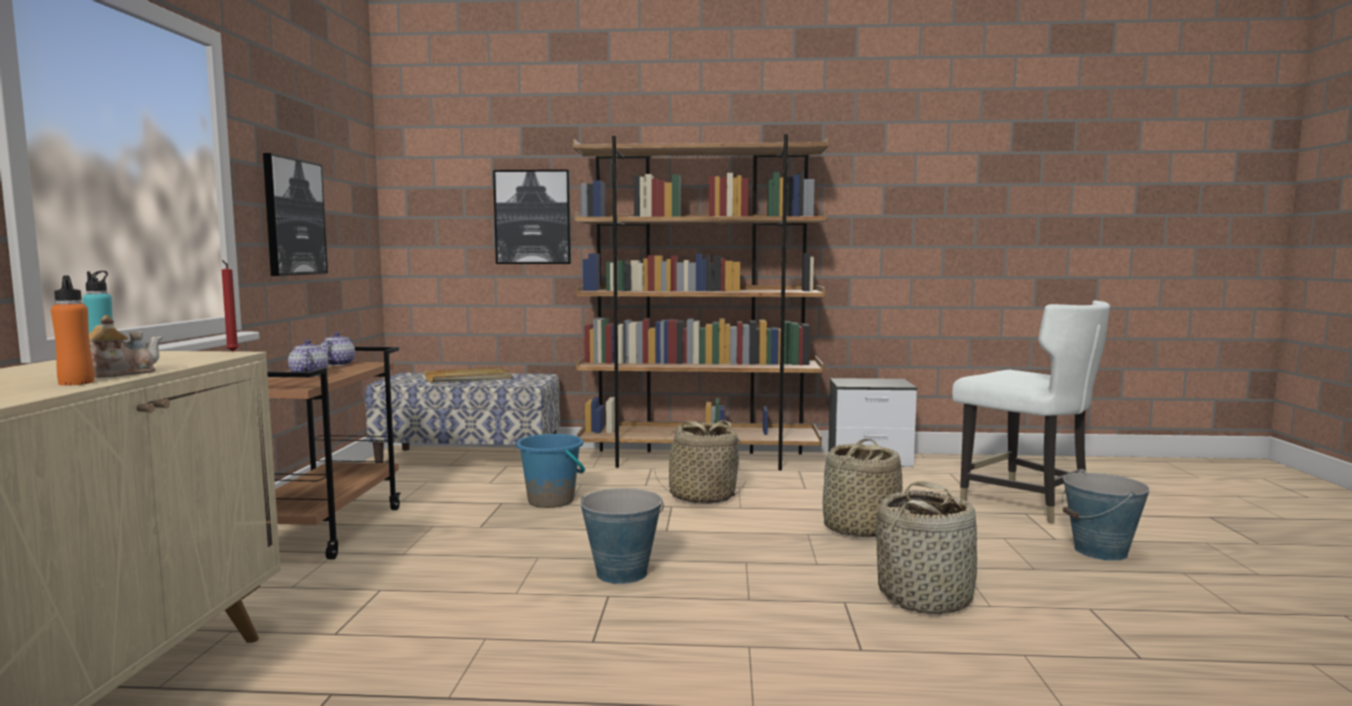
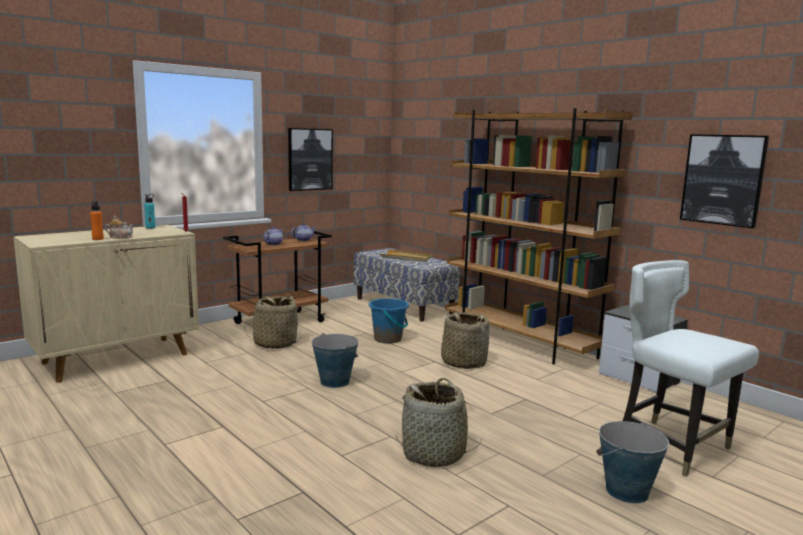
camera: 45 degrees right, 5 degrees up
picture [493,170,571,264] -> picture moved to [680,134,769,228]
basket [823,439,902,537] -> basket moved to [244,295,303,349]
white chair [952,300,1110,524] -> white chair turned 135 degrees clockwise [623,260,759,477]

